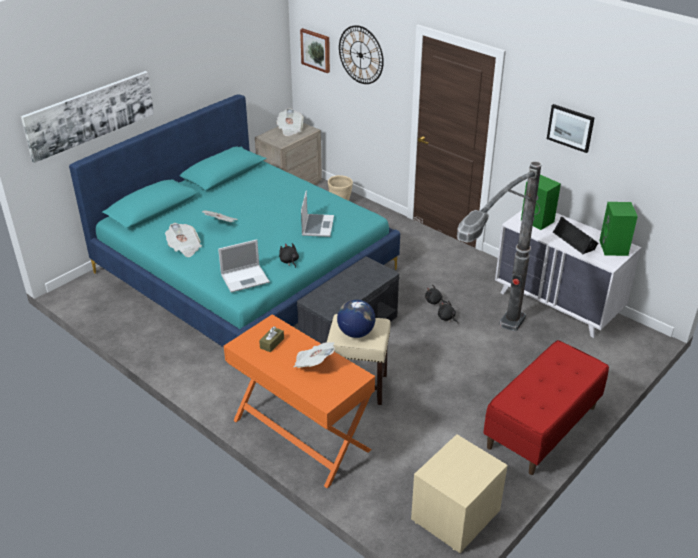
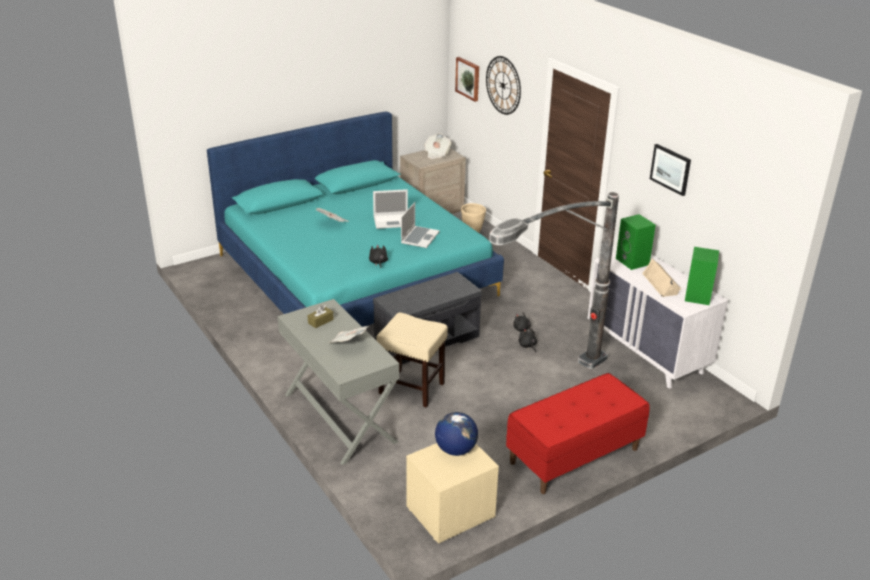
camera: 15 degrees right, 5 degrees down
picture [21,71,154,163] -> none
newspaper [165,223,202,257] -> none
laptop [218,239,270,293] -> laptop moved to [373,189,408,229]
orange desk [224,314,375,488] -> grey desk [277,299,399,465]
globe [337,299,376,338] -> globe moved to [435,412,478,456]
black speaker [553,216,599,254] -> beige speaker [642,258,681,297]

